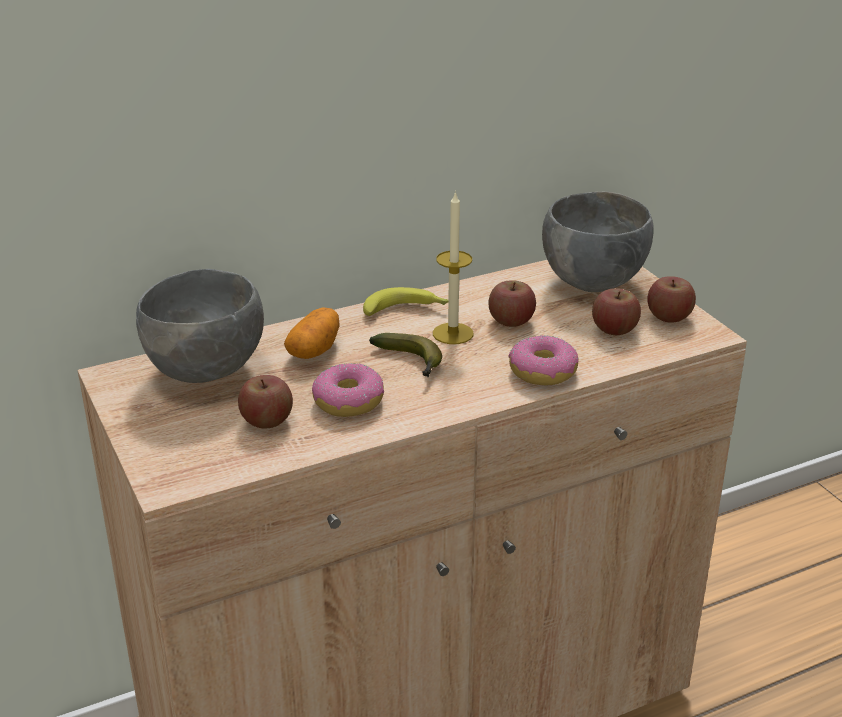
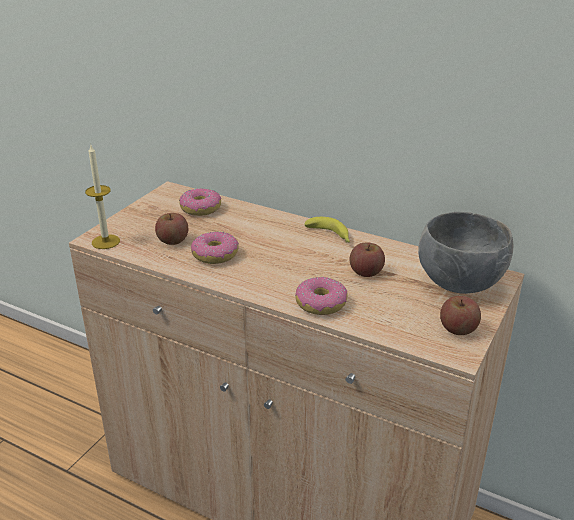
camera: 55 degrees right, 0 degrees up
grey bowl [136,269,264,383] -> donut [179,188,221,216]
potato [284,307,340,359] -> none
banana [369,333,442,377] -> none
candle [433,191,474,344] -> candle moved to [85,145,120,249]
apple [592,288,641,335] -> none

